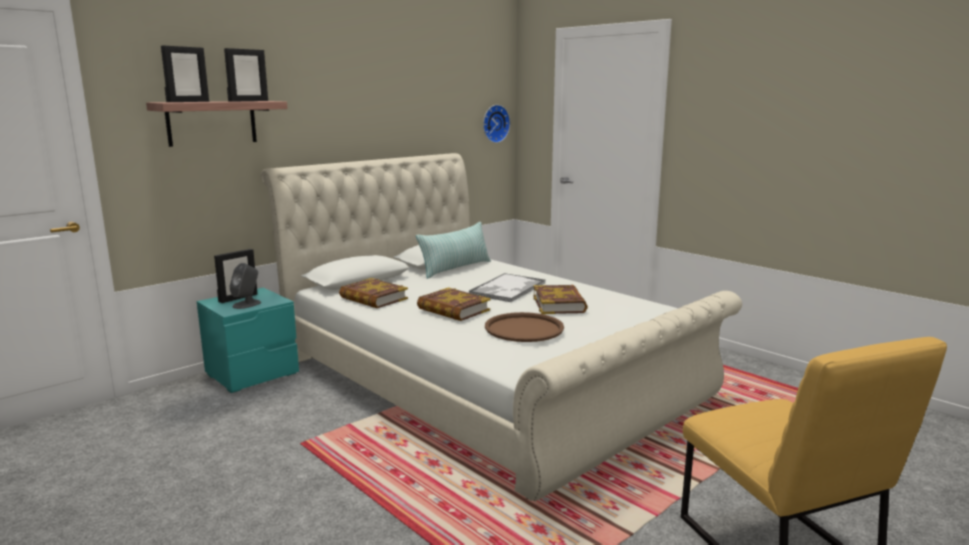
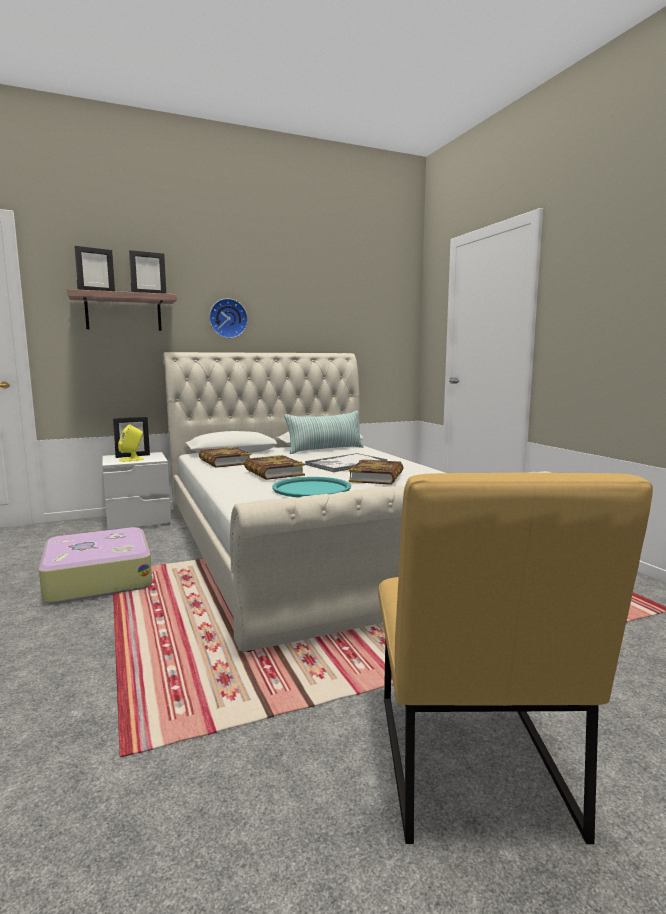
camera: 20 degrees right, 5 degrees down
turquoise nightstand [197,287,299,393] -> white nightstand [102,452,171,530]
grey speaker [229,263,261,309] -> yellow speaker [118,425,144,462]
wall clock [483,105,510,143] -> wall clock moved to [209,298,248,338]
brown tray [485,312,564,342] -> turquoise tray [272,477,351,498]
none -> suitcase [39,527,152,604]

